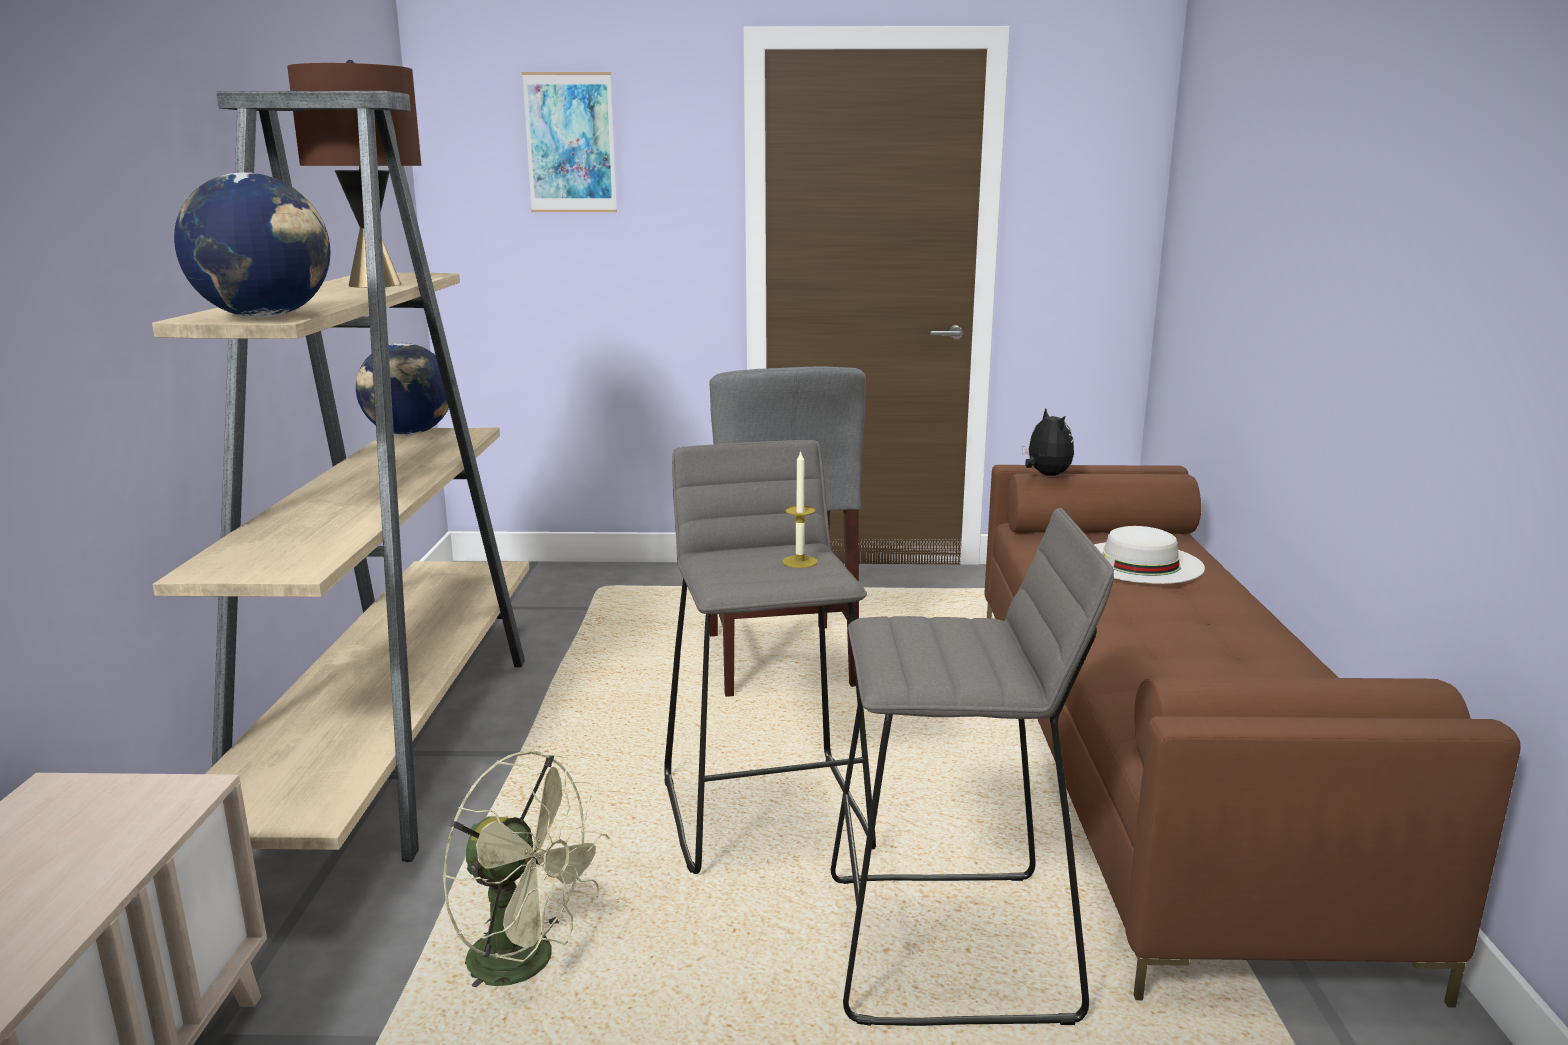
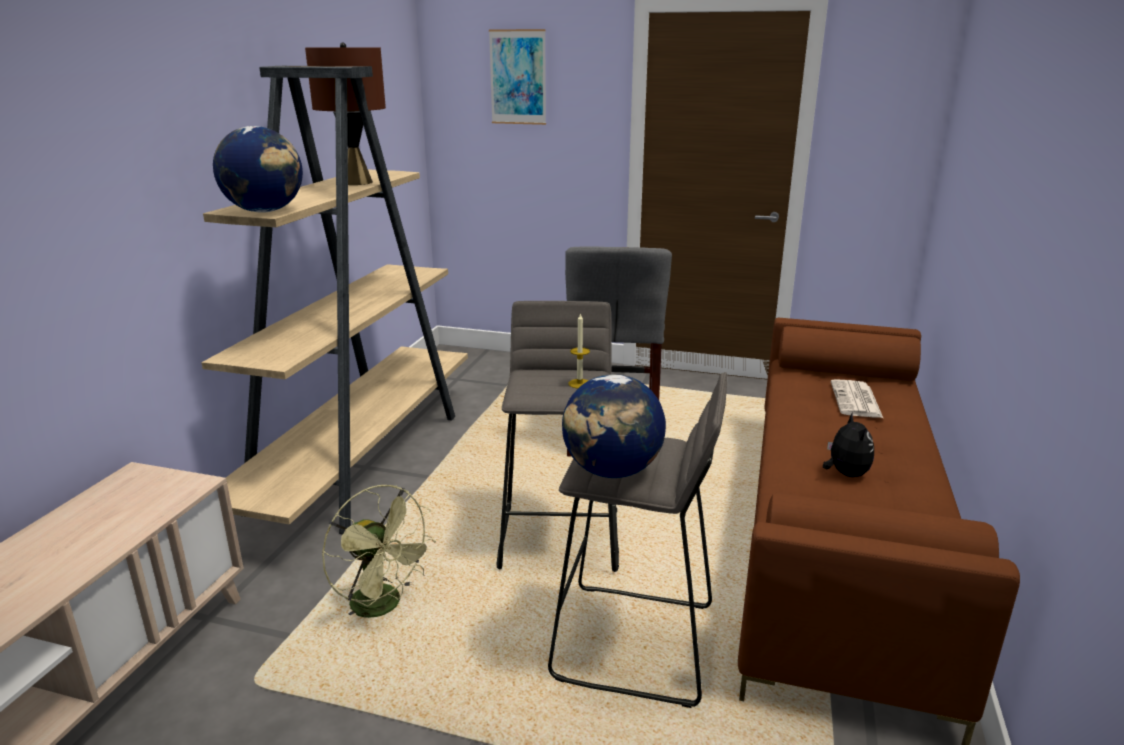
camera: 15 degrees right, 5 degrees up
globe [356,343,449,435] -> globe moved to [562,374,666,478]
plush toy [1023,409,1074,476] -> plush toy moved to [823,412,874,477]
white hat [1094,526,1205,584] -> newspaper [831,379,883,418]

